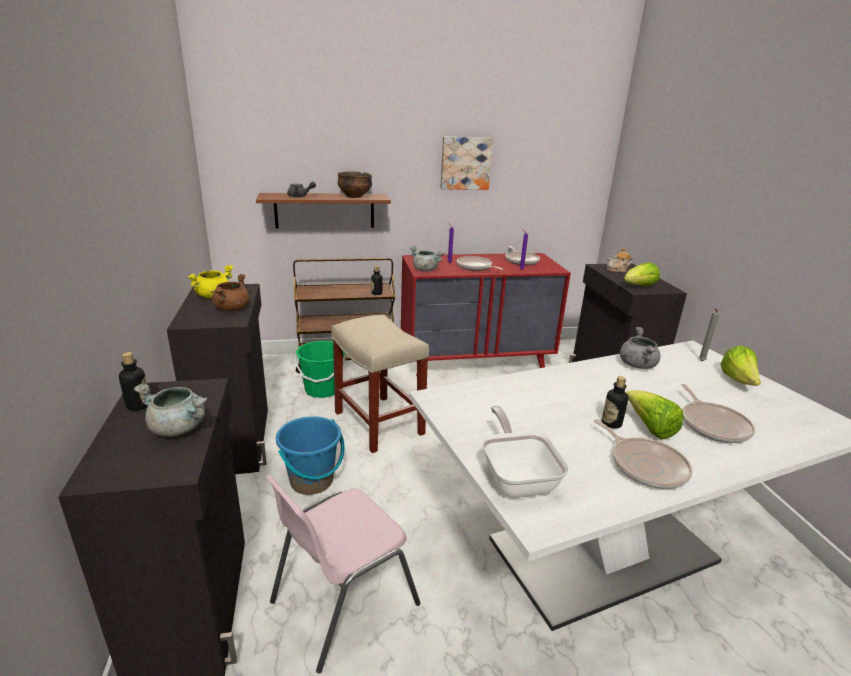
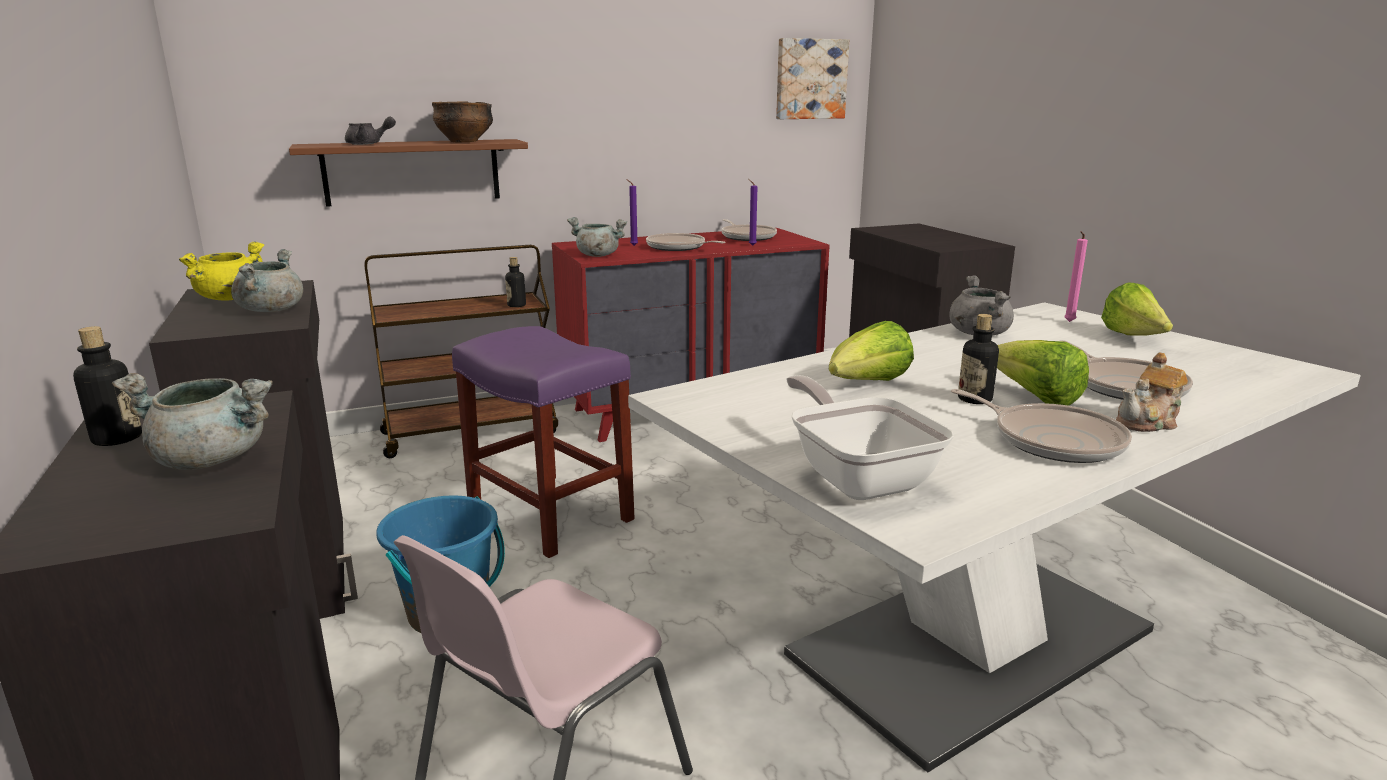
camera: 10 degrees left, 5 degrees down
brown cooking pot [212,274,249,311] -> grey cooking pot [231,249,303,312]
green bucket [295,341,346,398] -> none
beige stool [332,315,429,453] -> purple stool [452,326,635,558]
picture [440,137,493,190] -> picture moved to [776,38,849,119]
teapot [607,248,632,272] -> teapot moved to [1116,352,1188,432]
lettuce [624,262,660,286] -> lettuce moved to [828,321,914,381]
grey candle [699,309,719,361] -> pink candle [1064,231,1088,322]

